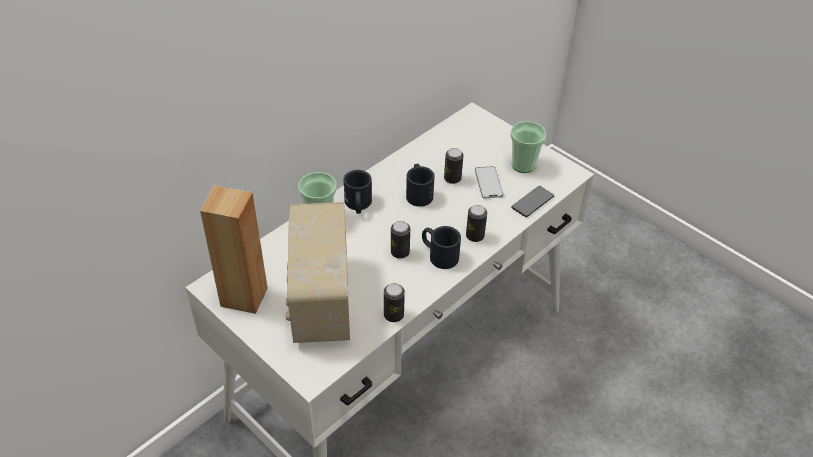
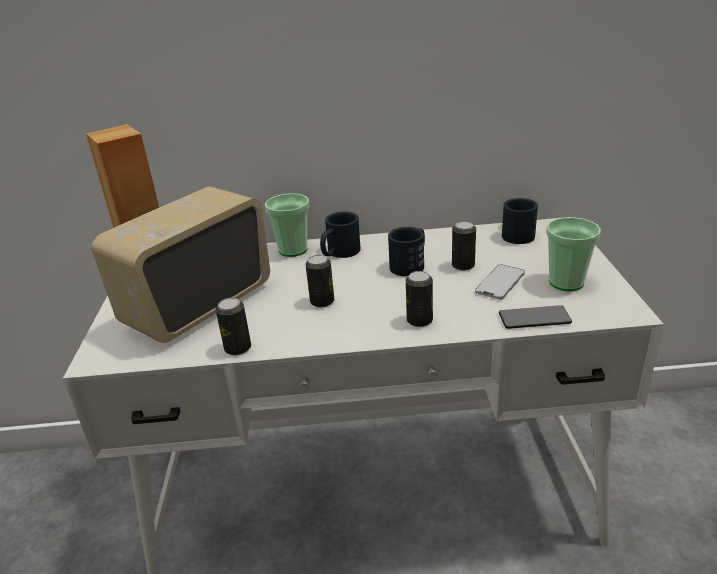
camera: 45 degrees right, 15 degrees down
black mug [422,226,461,269] -> black mug moved to [502,198,538,244]

